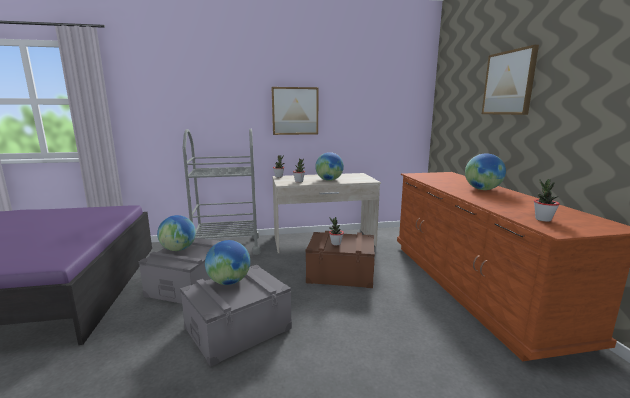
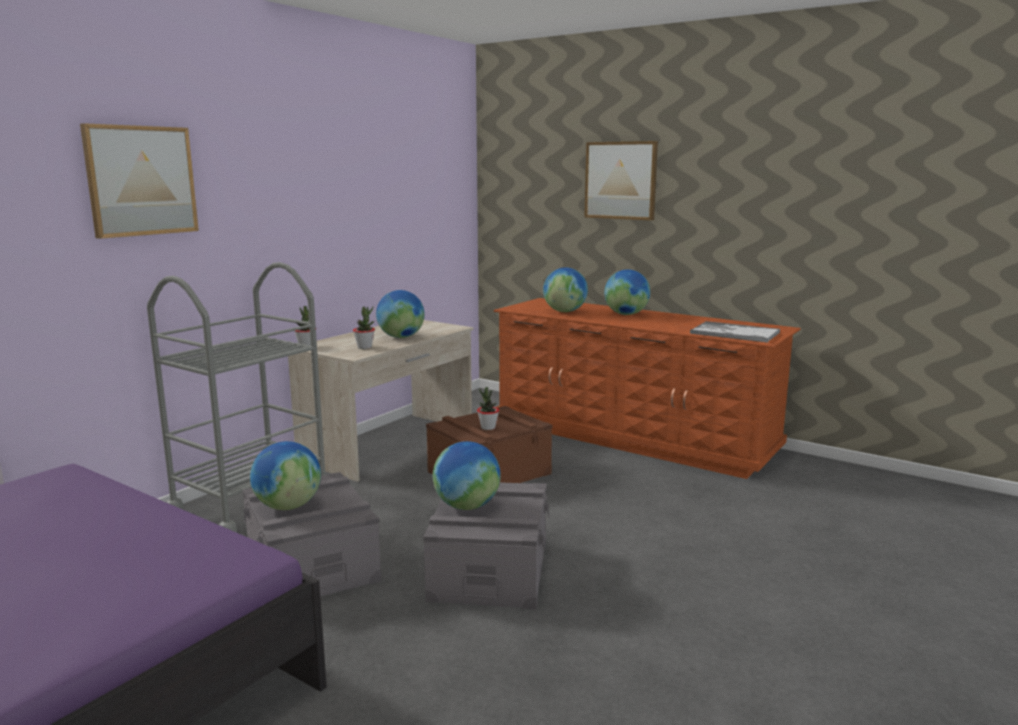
camera: 45 degrees left, 0 degrees up
picture [272,87,318,135] -> picture moved to [80,123,199,239]
potted plant [534,179,560,222] -> tray [690,321,780,343]
none -> globe [543,267,588,312]

